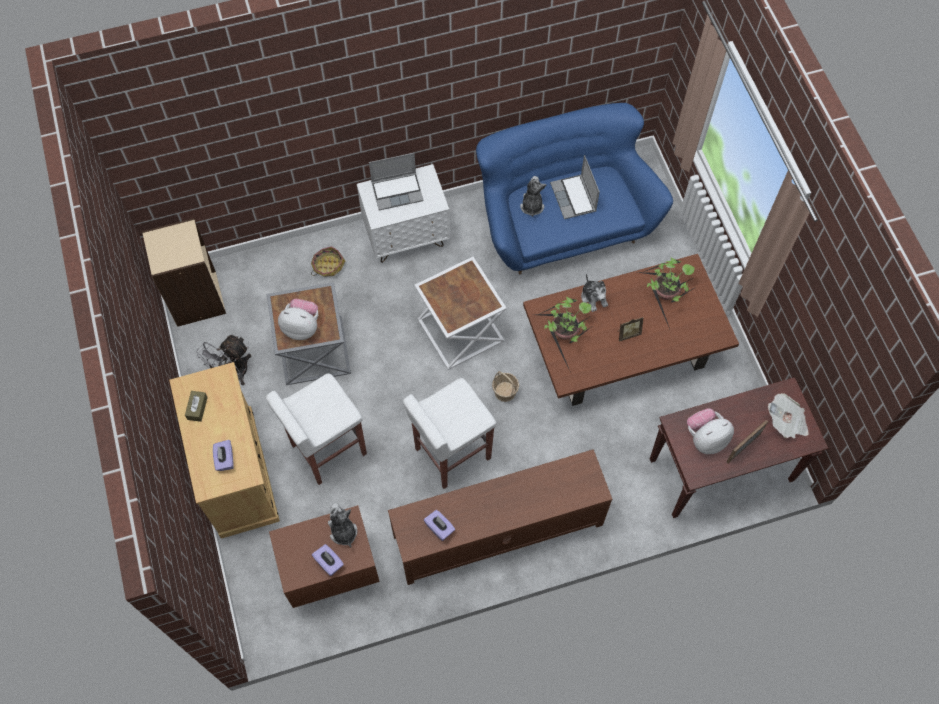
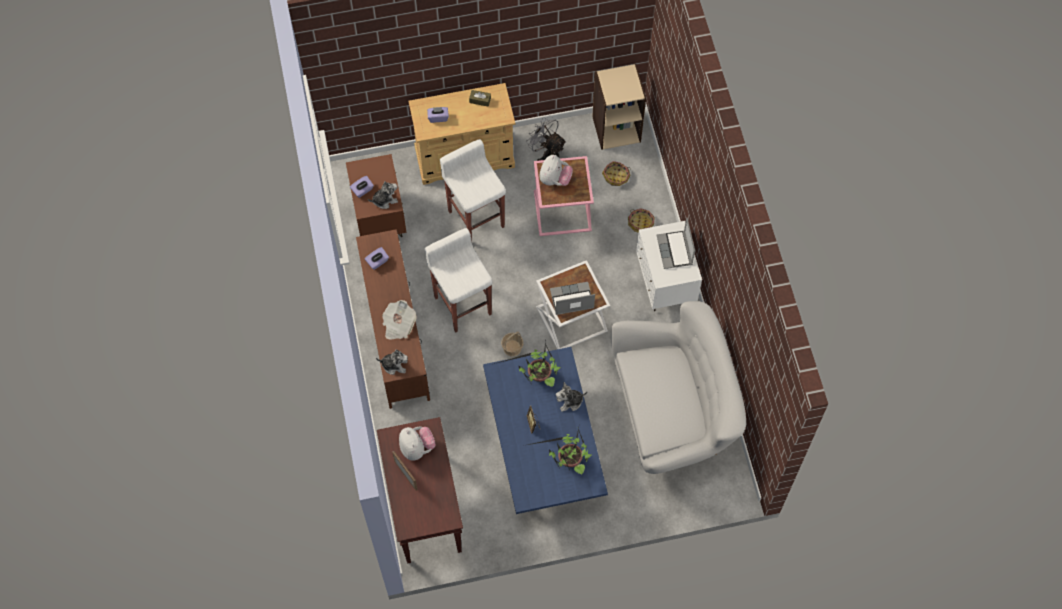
camera: 95 degrees right, 0 degrees up
grey side table [267,282,351,385] -> pink side table [534,156,594,236]
blue sofa [476,103,673,274] -> white sofa [611,301,746,474]
plush toy [520,176,547,217] -> plush toy moved to [376,350,408,375]
brown coffee table [523,254,739,406] -> blue coffee table [483,347,608,514]
laptop [550,155,600,219] -> laptop moved to [550,282,595,315]
newspaper [768,393,809,439] -> newspaper moved to [382,300,416,339]
none -> basket [602,161,631,186]

